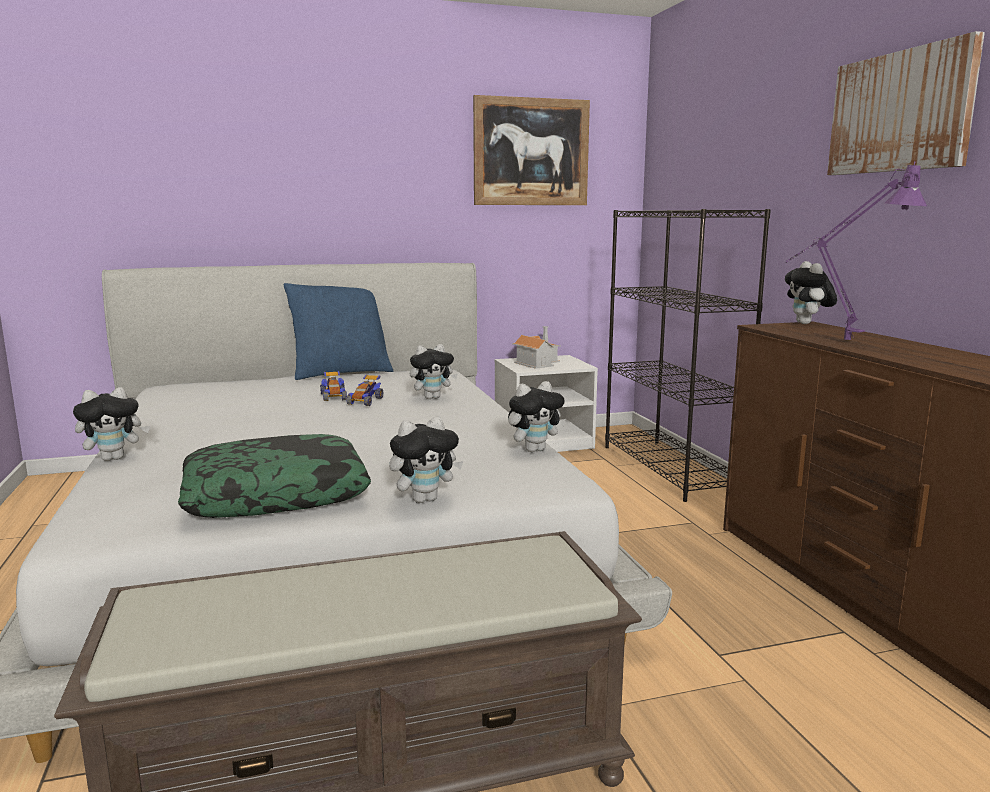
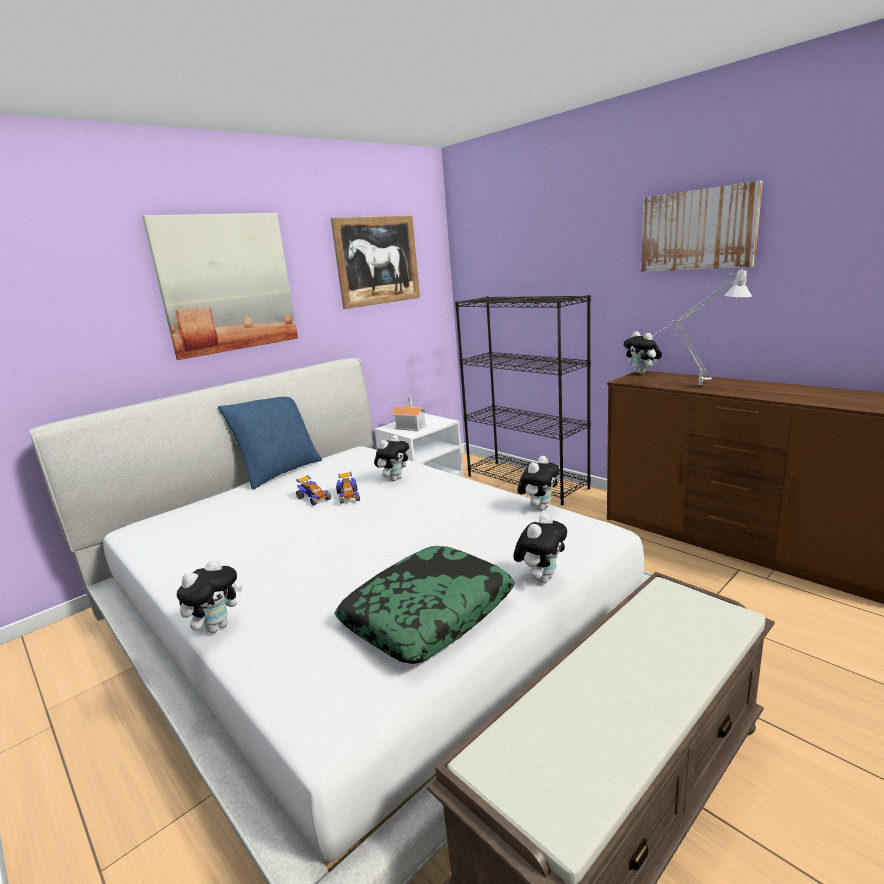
camera: 25 degrees left, 5 degrees up
purple table lamp [786,162,927,340] -> grey table lamp [651,268,752,385]
none -> picture [142,213,298,360]

